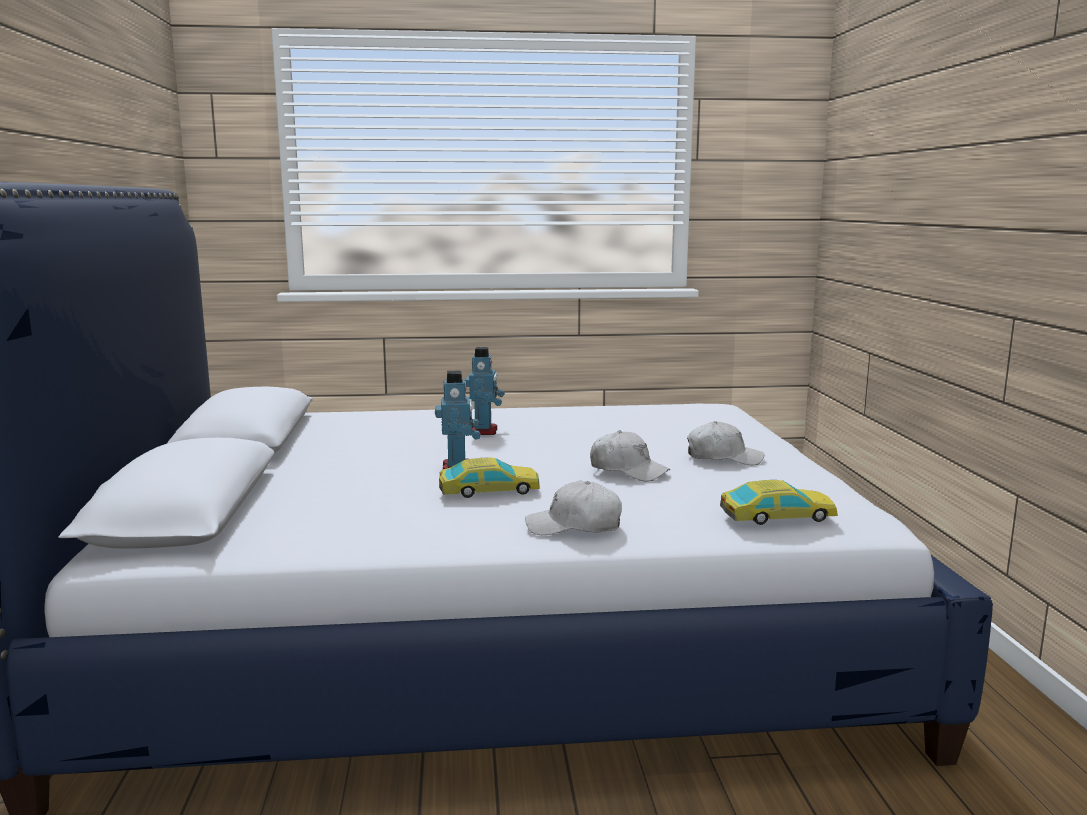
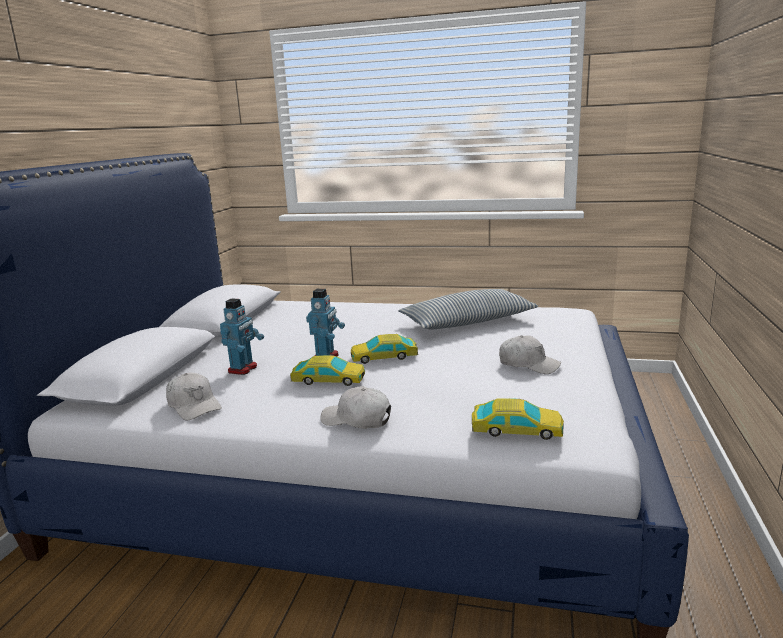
camera: 20 degrees right, 5 degrees up
toy robot [465,347,505,435] -> toy robot moved to [220,298,264,375]
white cap [590,431,670,482] -> white cap moved to [166,373,222,420]
none -> toy car [351,334,418,364]
none -> pillow [398,289,538,330]

